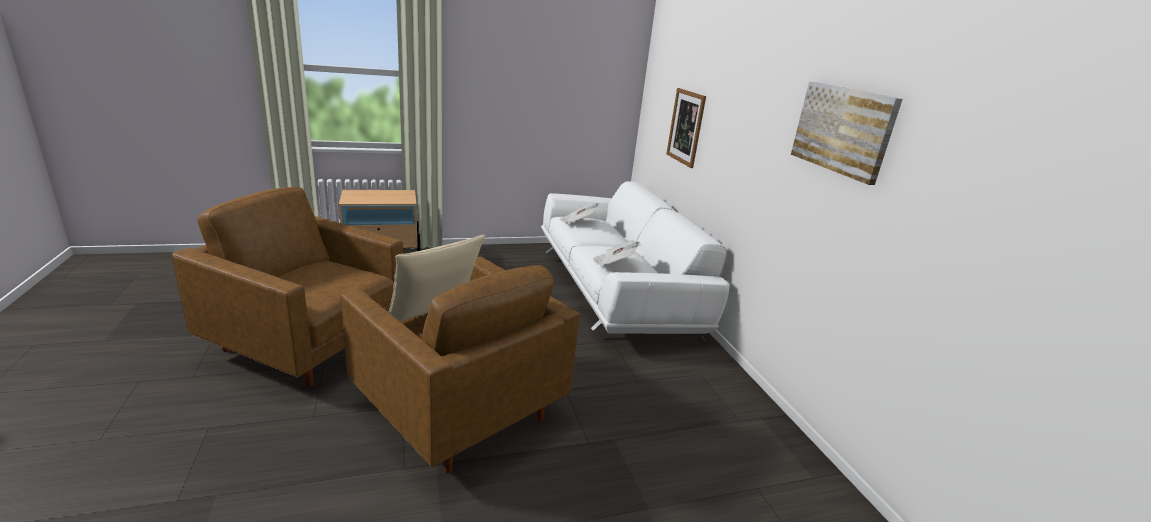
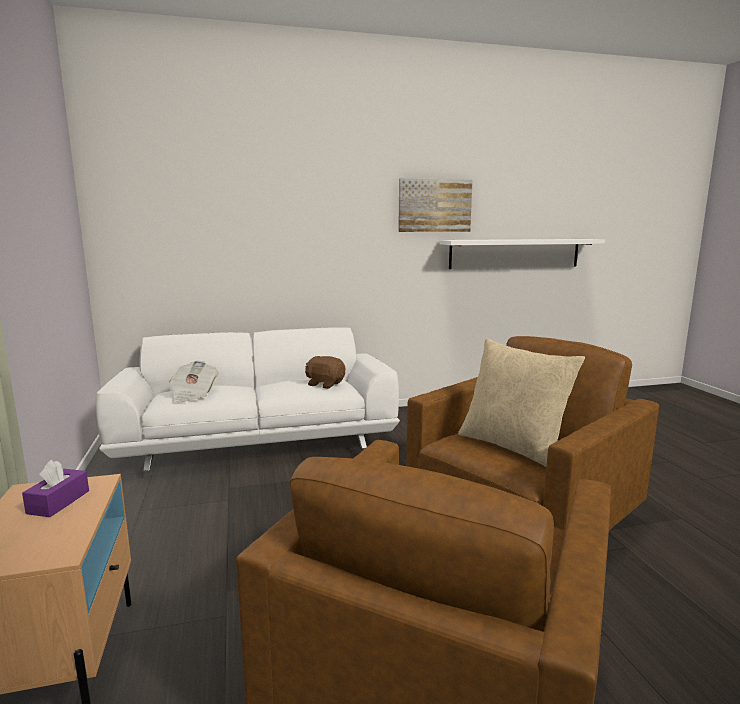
camera: 85 degrees left, 10 degrees down
newspaper [593,240,641,266] -> brown plush toy [305,356,345,389]
picture [666,88,706,168] -> none
none -> purple tissue box [22,460,89,517]
none -> white shelf [440,239,605,269]

